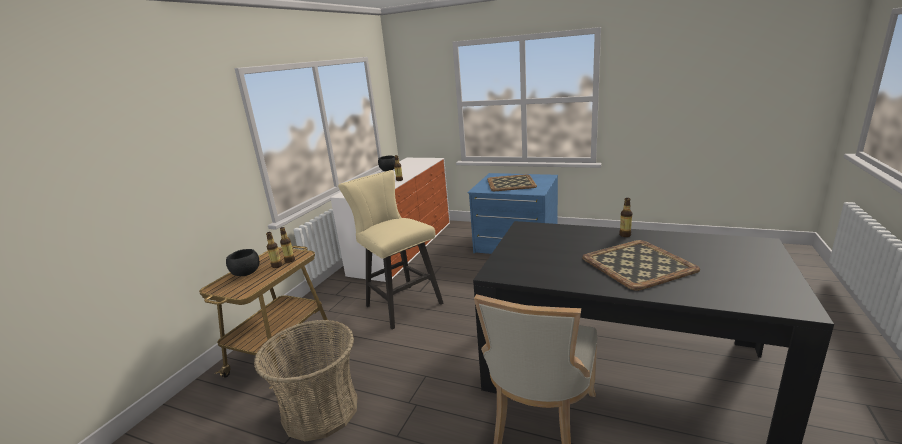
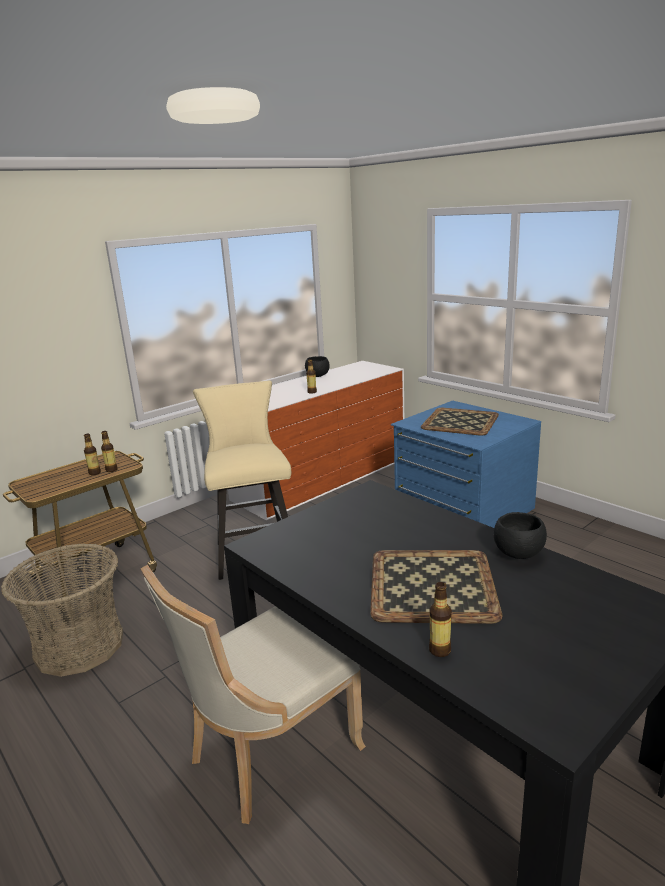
camera: 25 degrees right, 0 degrees up
black bowl [226,249,260,276] -> black bowl moved to [494,512,547,559]
bottle [619,198,632,237] -> bottle moved to [429,582,452,657]

